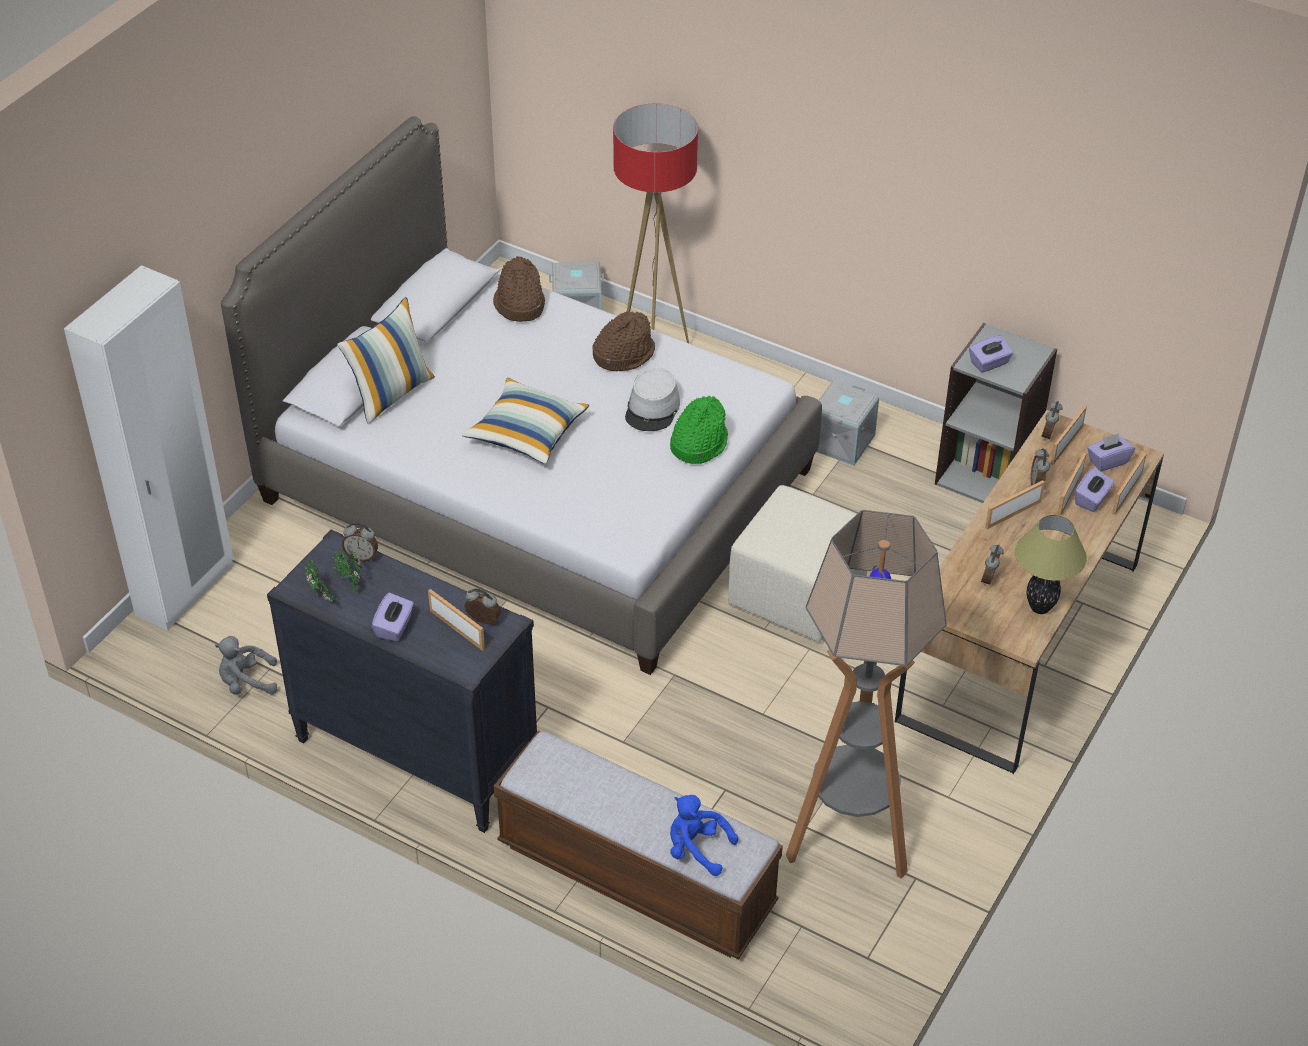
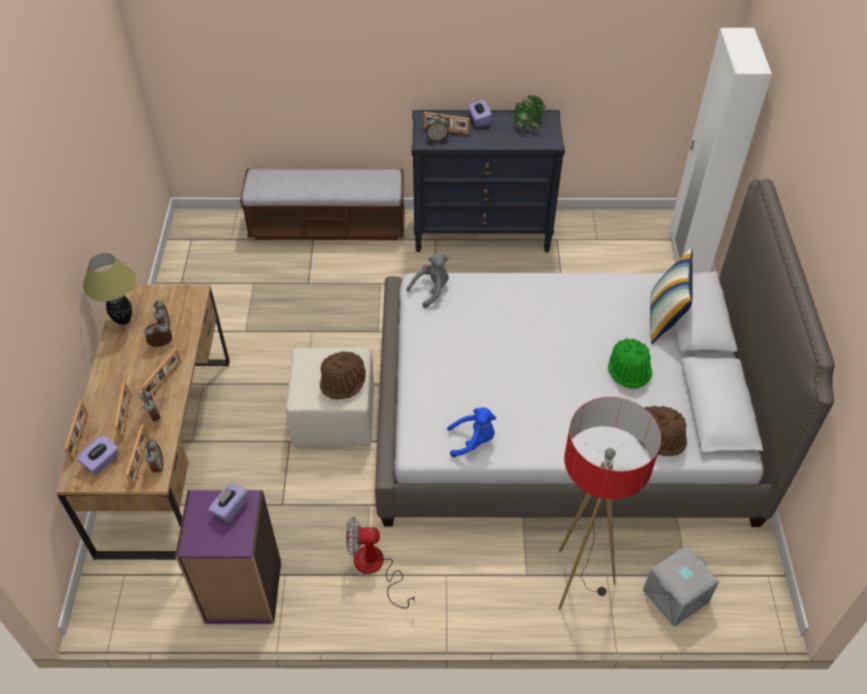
camera: 150 degrees right, 5 degrees up
grey plush toy [215,636,278,695] -> grey plush toy moved to [406,253,449,308]
alarm clock [342,522,378,562] -> alarm clock moved to [145,323,172,347]
pillow [462,378,589,464] -> none
brown hat [593,311,655,371] -> brown hat moved to [320,351,366,400]
grey hat [625,368,680,431] -> none
green hat [670,396,728,464] -> green hat moved to [608,338,652,388]
blue plush toy [670,795,738,876] -> blue plush toy moved to [447,407,496,457]
floor lamp [786,510,947,878] -> none
grey storage box [817,381,879,466] -> fan [346,517,415,608]
grey bookcase [935,323,1057,503] -> purple bookcase [175,490,281,624]
purple tissue box [1075,467,1114,512] -> none

